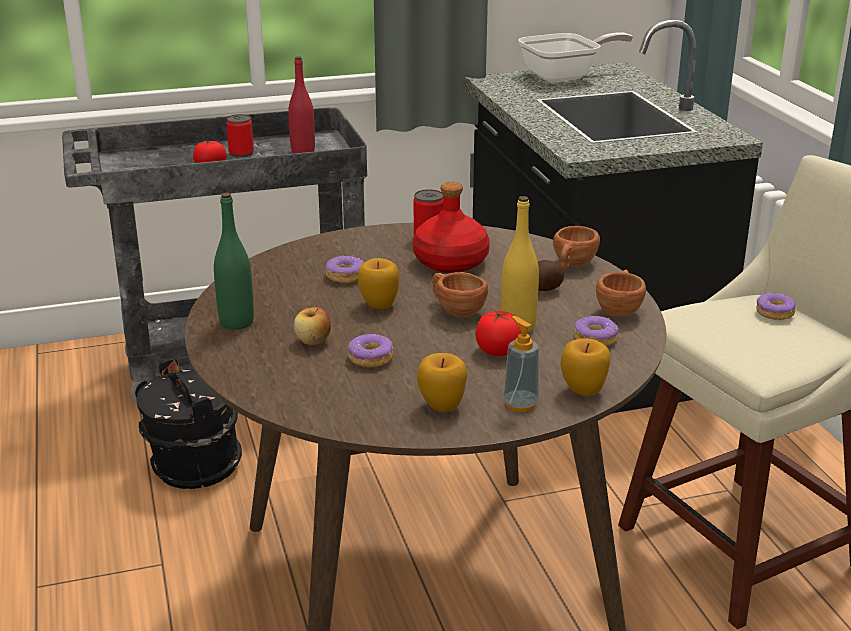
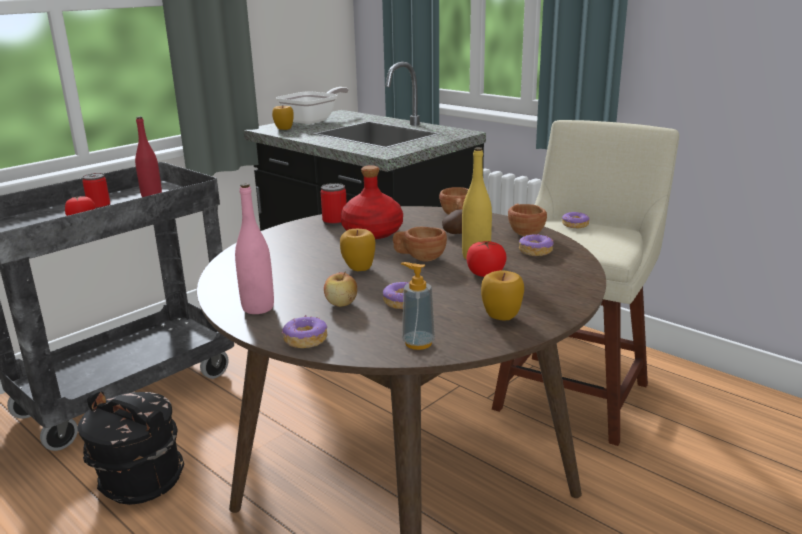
camera: 30 degrees left, 5 degrees down
green bottle [214,193,254,329] -> pink bottle [235,183,274,314]
donut [325,255,364,283] -> donut moved to [282,315,327,348]
soap dispenser [503,316,539,412] -> soap dispenser moved to [401,262,435,350]
apple [560,338,610,396] -> apple moved to [272,106,294,130]

